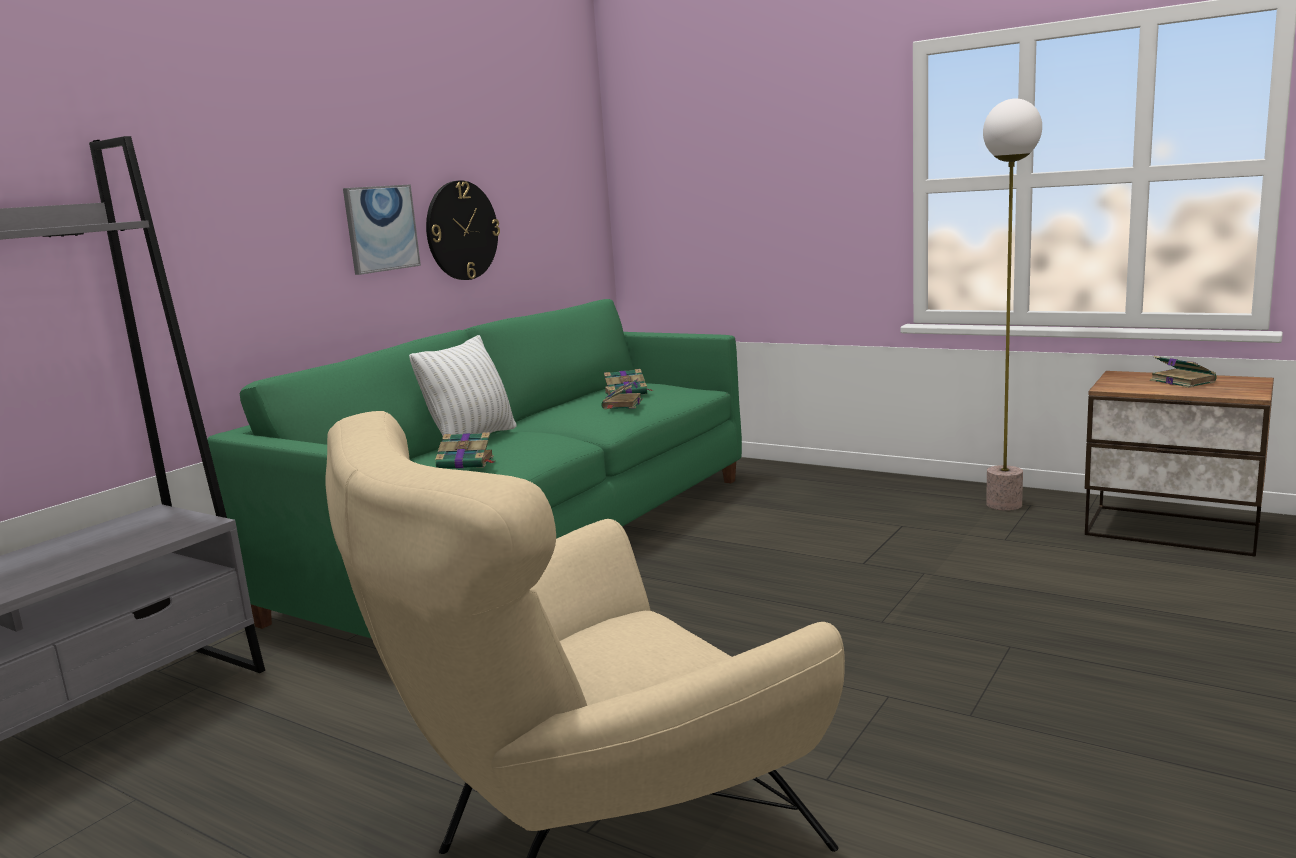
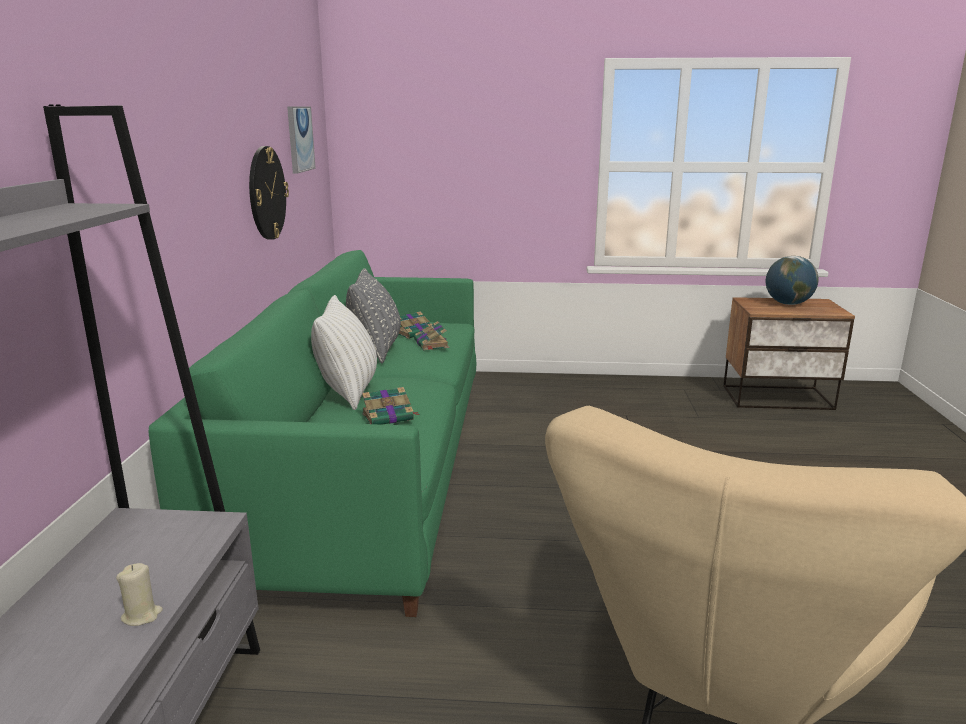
camera: 30 degrees left, 5 degrees up
picture [343,184,421,275] -> picture moved to [287,106,316,174]
floor lamp [983,98,1042,511] -> none
book [1150,356,1216,388] -> globe [766,256,819,305]
none -> beige candle [116,563,163,626]
none -> grey pillow [346,268,401,363]

